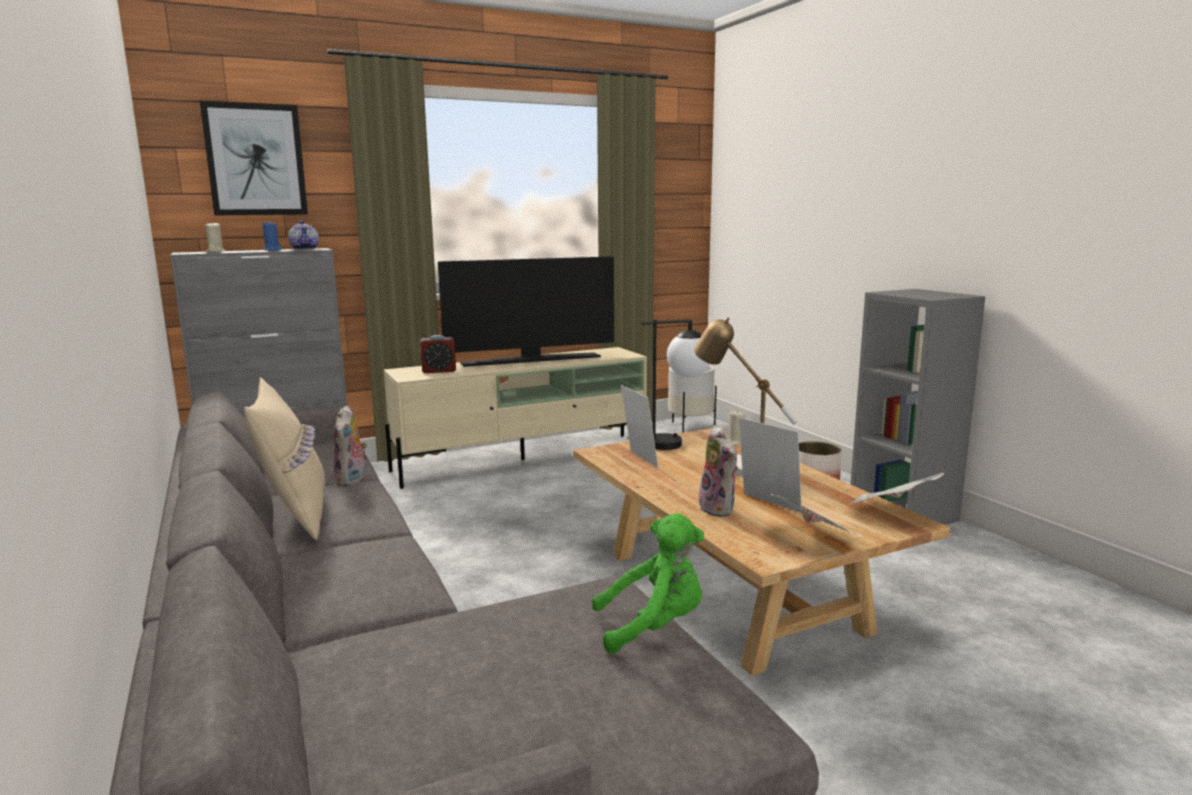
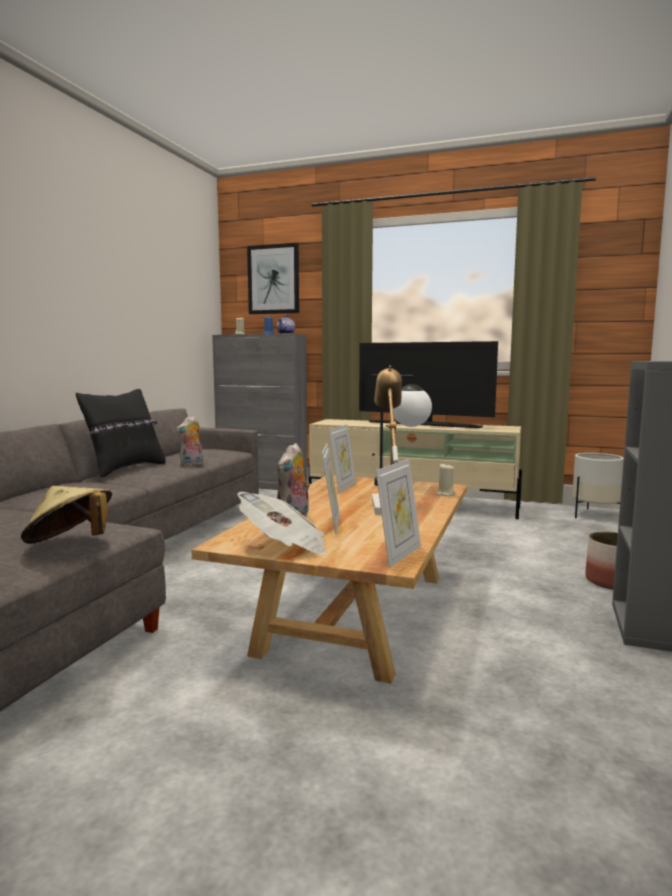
camera: 45 degrees right, 5 degrees down
beige pillow [244,377,325,540] -> black pillow [76,389,166,478]
alarm clock [420,335,456,373] -> none
green plush toy [592,513,704,654] -> beige hat [21,486,112,544]
newspaper [849,472,945,505] -> picture frame [376,459,421,568]

